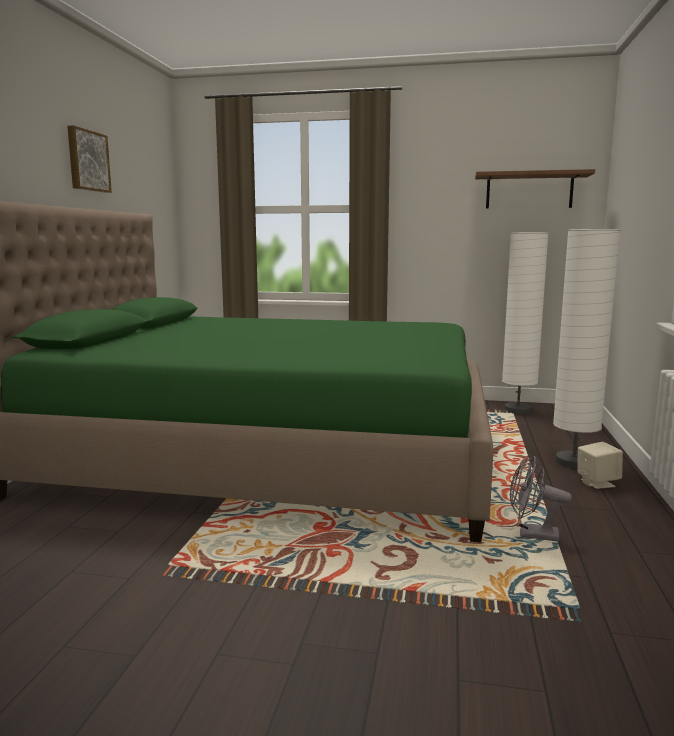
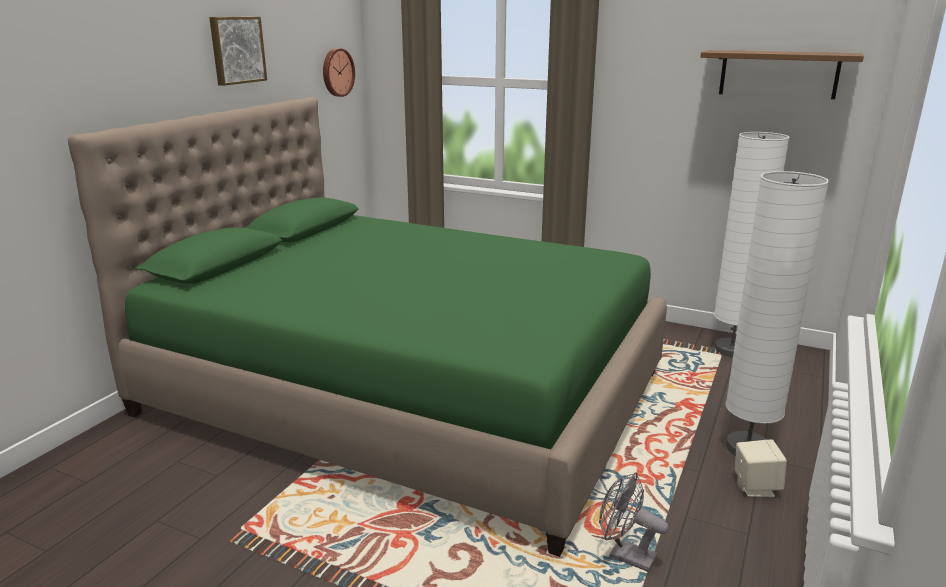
camera: 15 degrees right, 10 degrees up
none -> wall clock [323,48,355,97]

